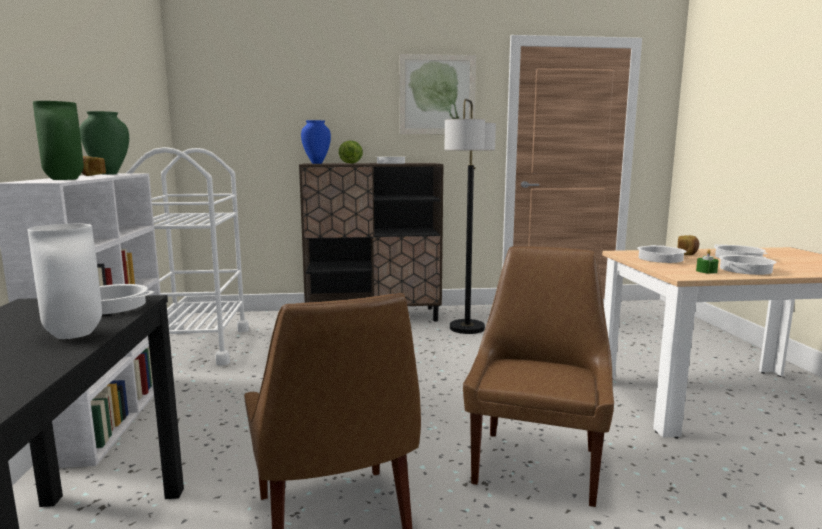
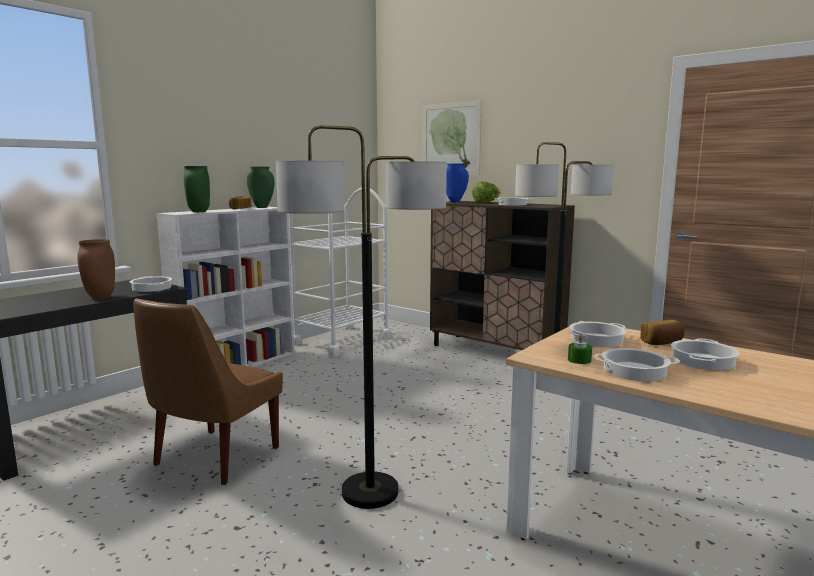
camera: 45 degrees right, 0 degrees up
white vase [28,224,102,339] -> brown vase [77,239,115,299]
picture [400,54,476,134] -> picture moved to [423,100,482,175]
brown chair [463,246,614,507] -> floor lamp [276,125,447,509]

